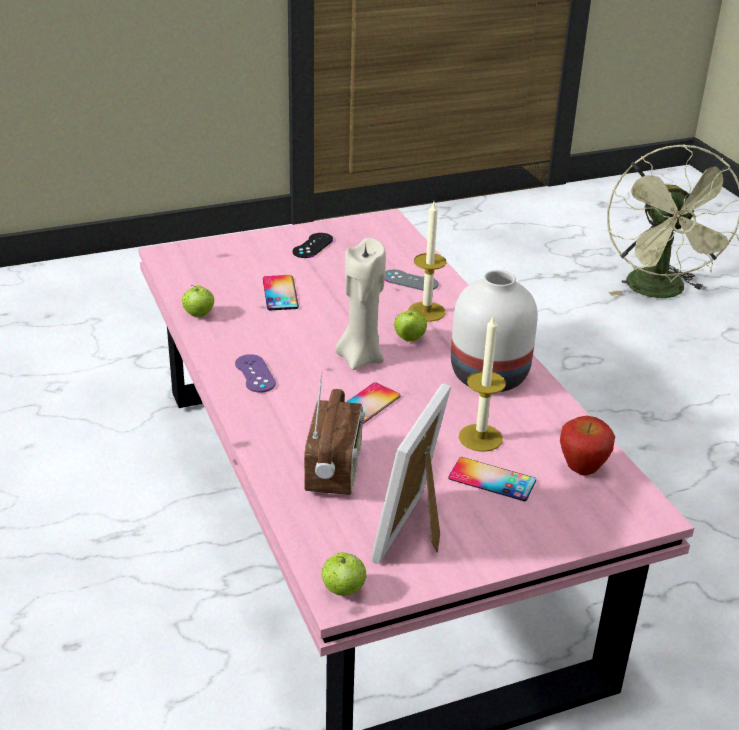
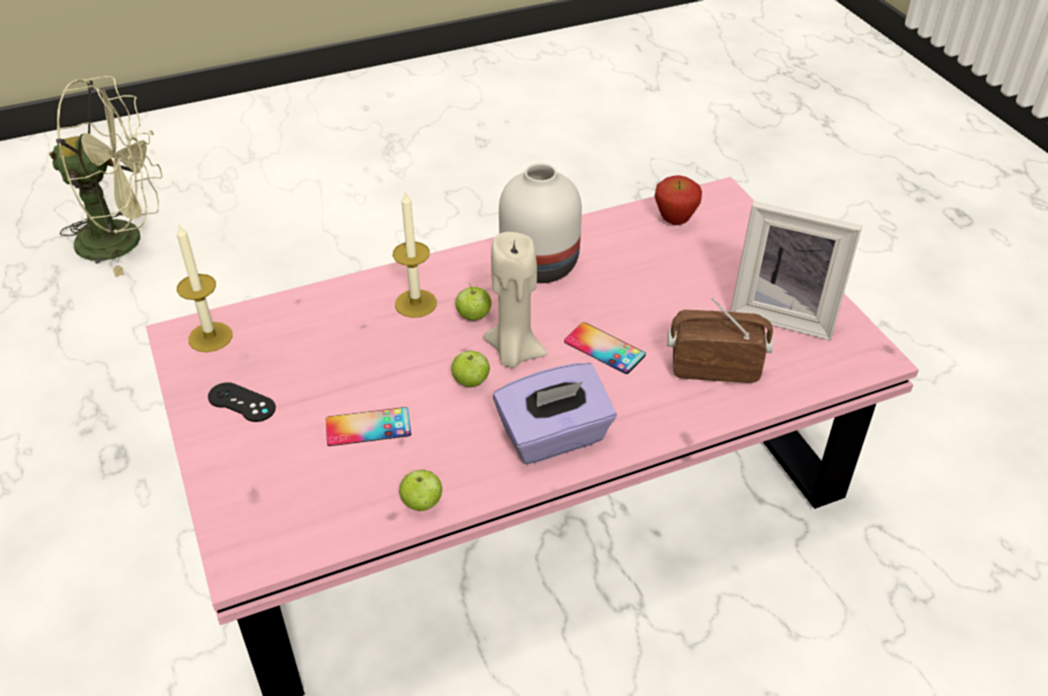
camera: 90 degrees left, 10 degrees up
purple game controller [235,354,276,393] -> purple tissue box [493,363,616,464]
apple [322,552,366,596] -> apple moved to [451,350,490,387]
grey game controller [385,269,438,290] -> none
phone [448,457,536,501] -> none
candle [459,314,506,452] -> candle moved to [177,224,232,352]

